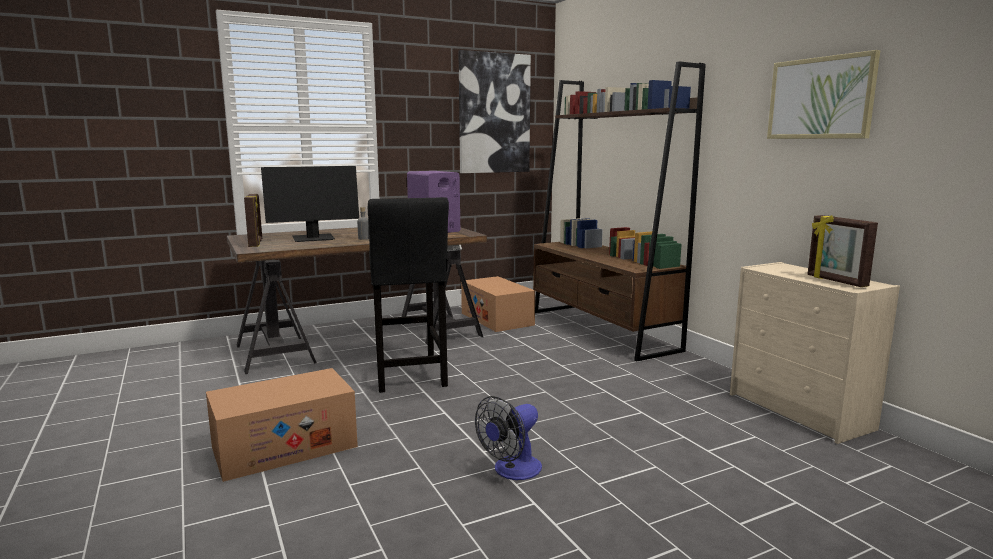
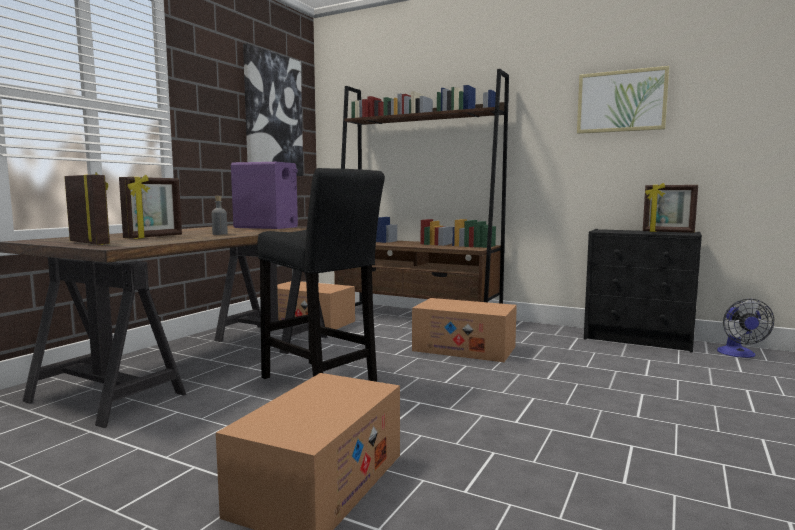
camera: 35 degrees left, 5 degrees down
monitor [261,166,359,242] -> picture frame [119,175,182,239]
fan [475,396,542,480] -> fan moved to [717,299,774,358]
beige dresser [730,262,900,444] -> black dresser [584,229,702,353]
none -> cardboard box [412,298,517,362]

